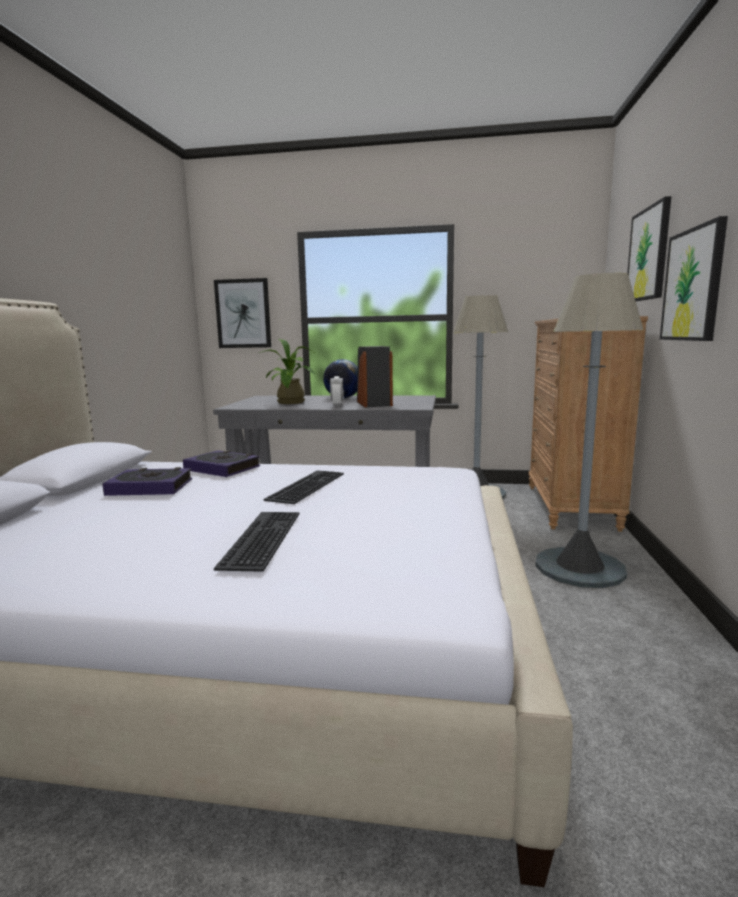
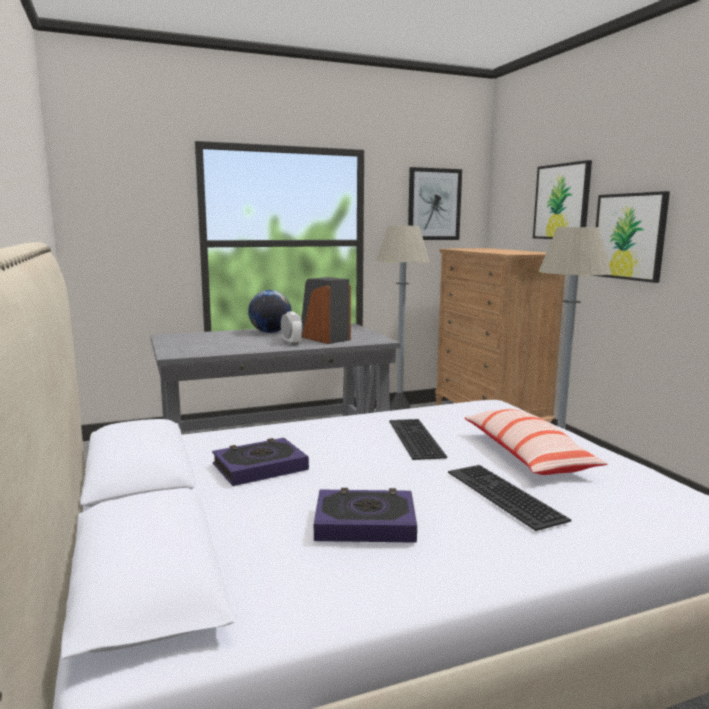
camera: 30 degrees left, 0 degrees up
book [183,450,260,477] -> book moved to [314,488,417,543]
picture [214,278,271,348] -> picture moved to [408,167,462,240]
potted plant [259,339,315,404] -> none
none -> pillow [465,409,608,475]

